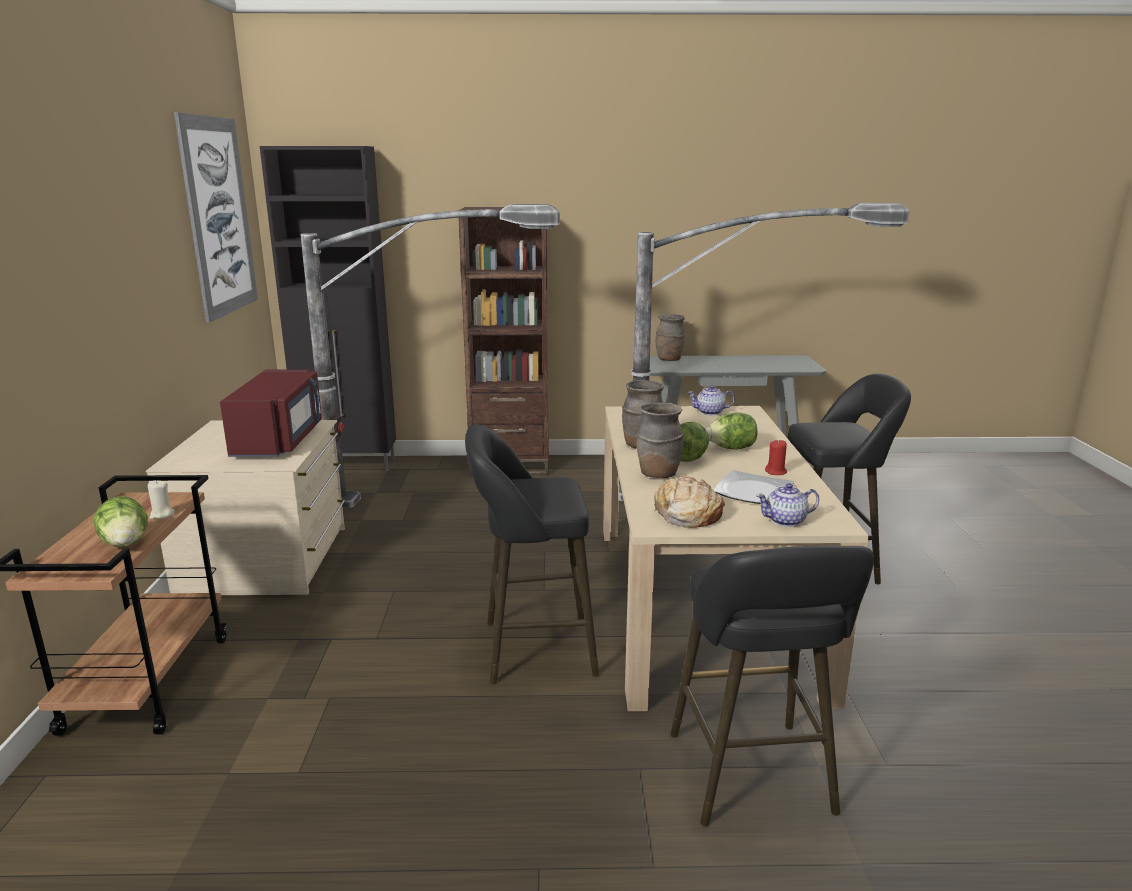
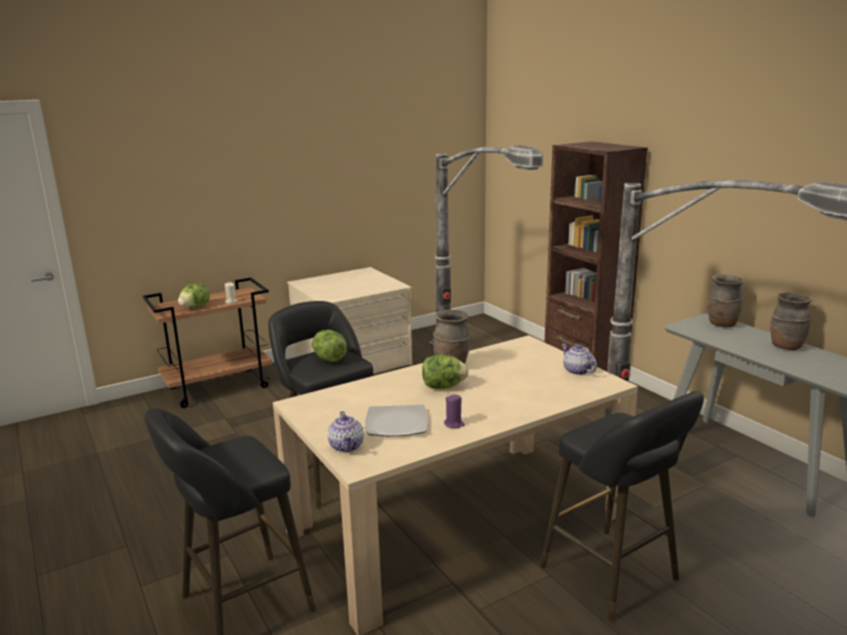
camera: 60 degrees right, 0 degrees up
picture [174,112,258,323] -> none
red microwave [220,369,322,457] -> none
black cabinet [260,146,396,471] -> none
brown vase [636,403,683,478] -> brown vase moved to [770,293,813,350]
bread [653,475,725,528] -> none
lettuce [706,412,757,450] -> lettuce moved to [312,330,347,362]
teapot [756,483,819,527] -> teapot turned 150 degrees counterclockwise [327,411,364,452]
red candle [765,440,787,475] -> purple candle [444,394,465,429]

